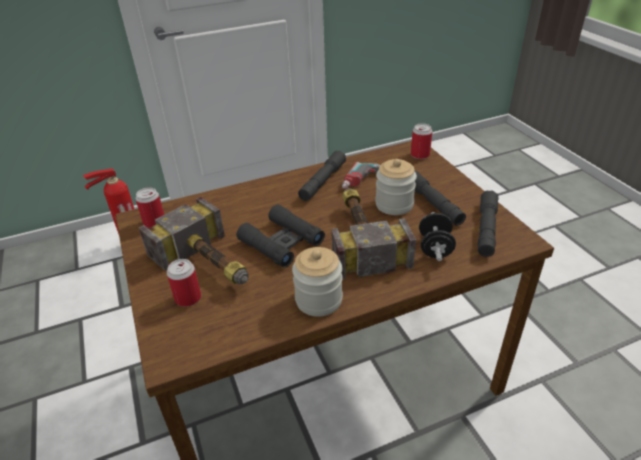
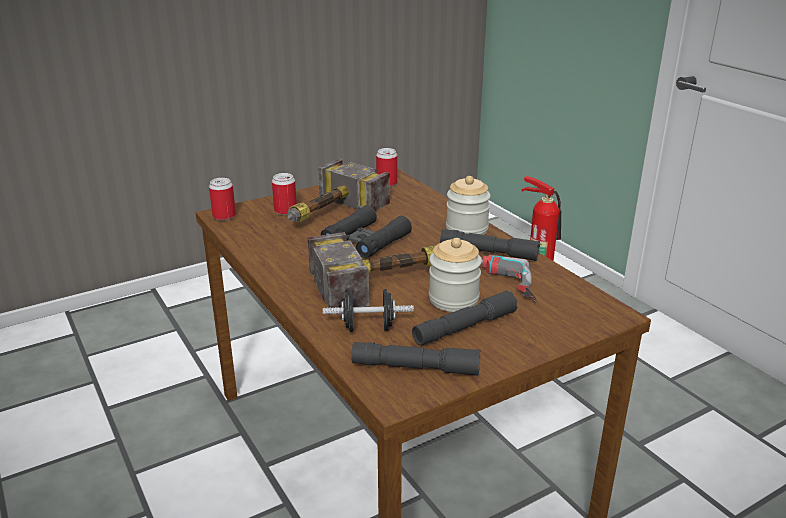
camera: 80 degrees right, 10 degrees down
jar [292,247,343,317] -> jar moved to [446,176,491,235]
can [411,123,432,159] -> can moved to [209,178,236,220]

